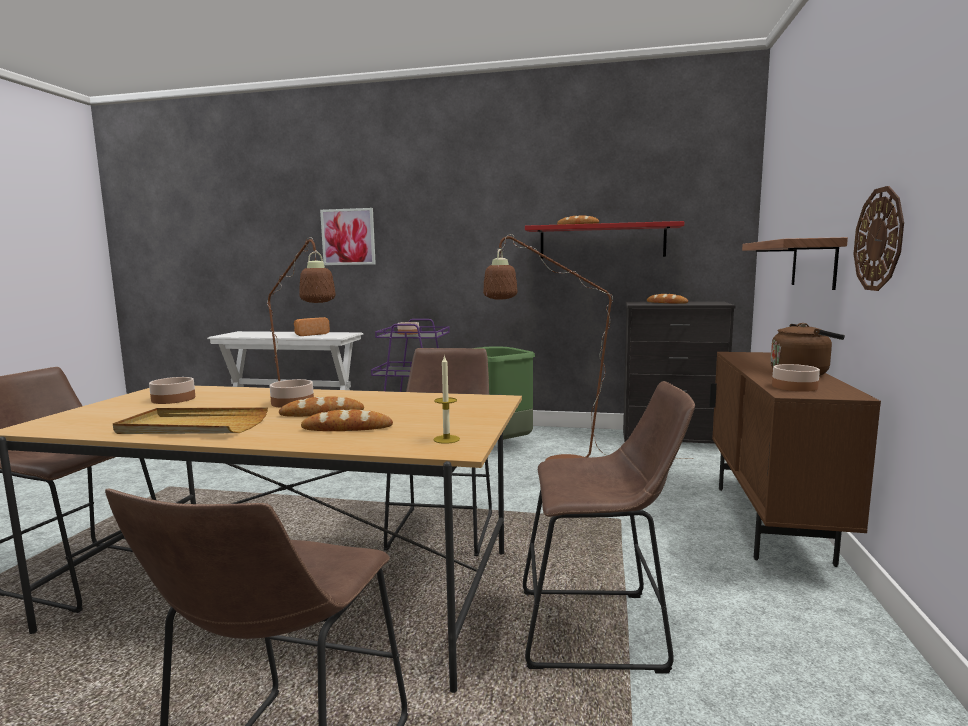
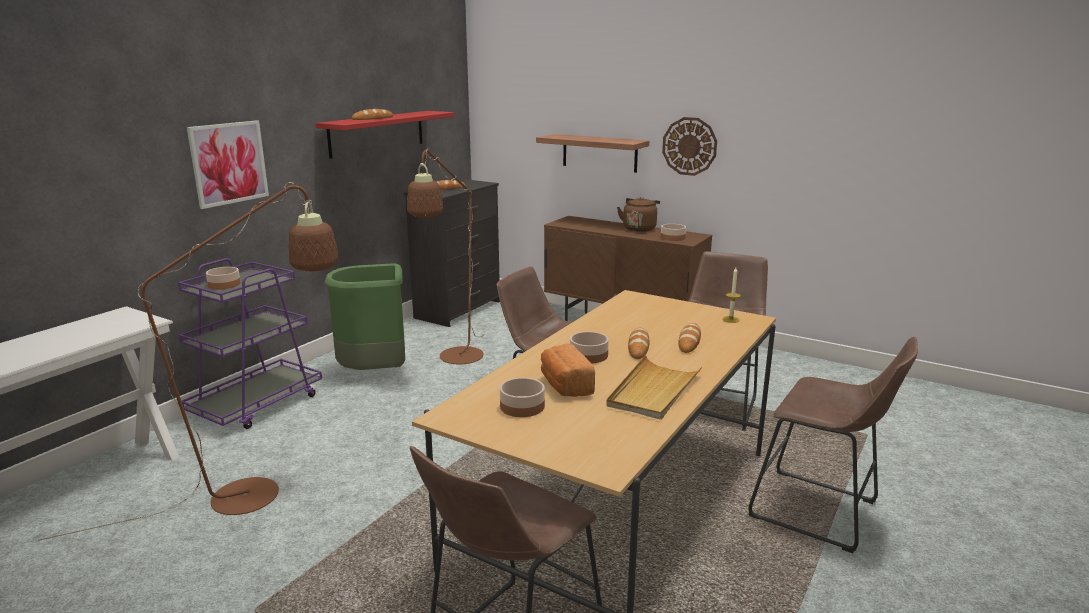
camera: 70 degrees left, 10 degrees up
bread [294,317,330,336] -> bread moved to [541,344,595,397]
picture [320,208,376,265] -> picture moved to [187,120,269,209]

